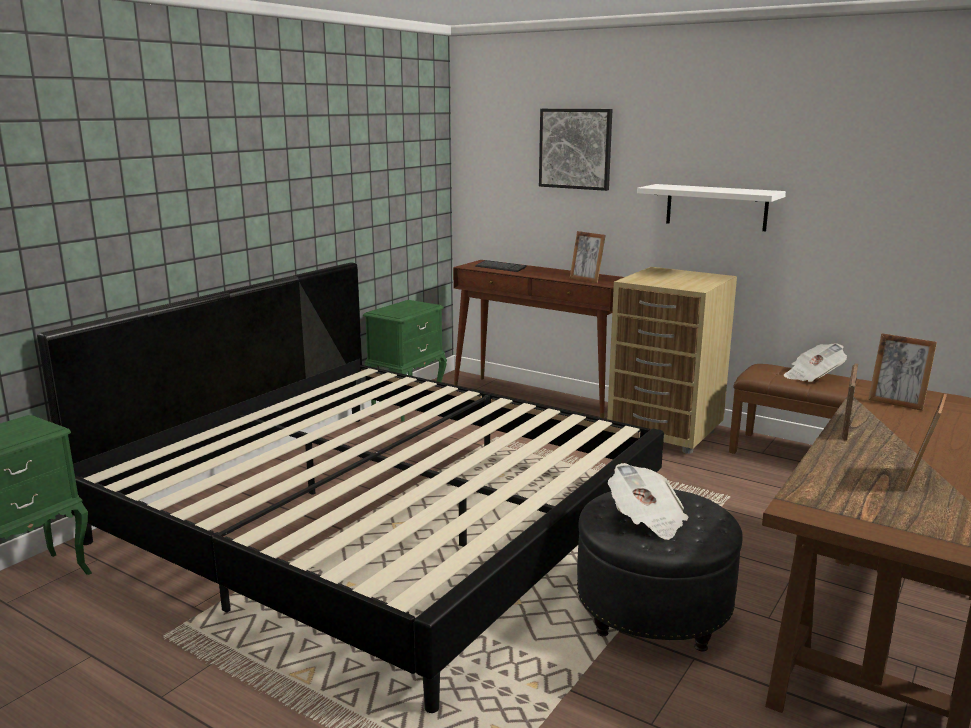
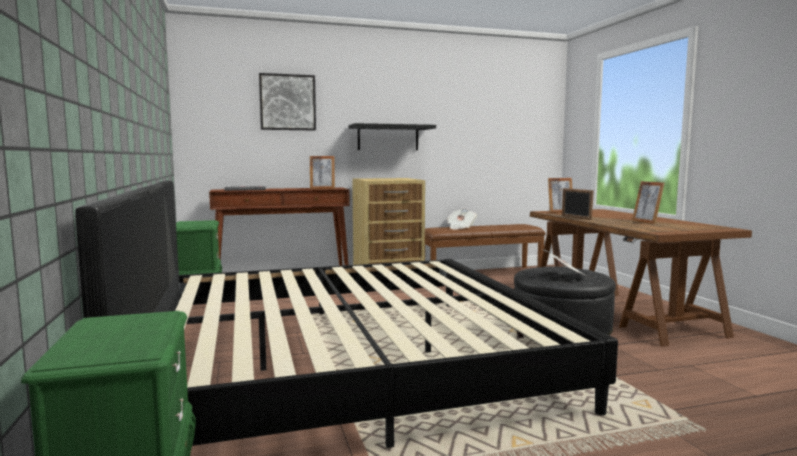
camera: 50 degrees left, 10 degrees down
white shelf [637,184,786,231] -> black shelf [349,123,436,150]

